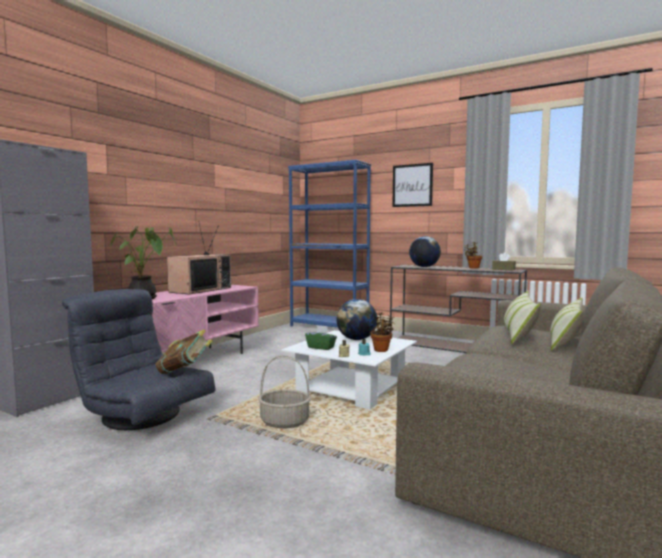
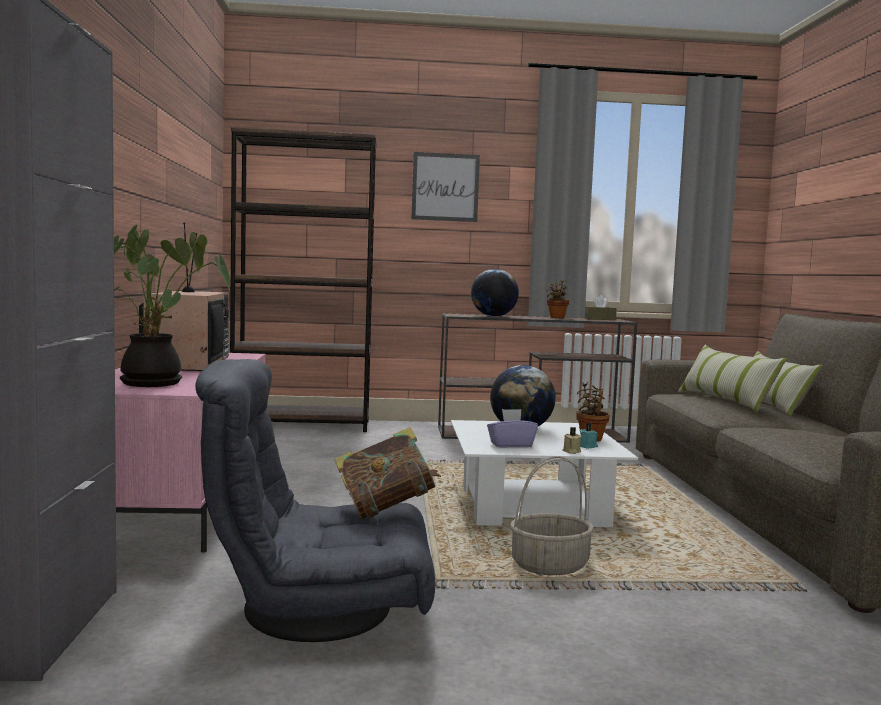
camera: 35 degrees left, 0 degrees up
blue bookcase [288,160,371,328] -> brown bookcase [230,127,377,432]
green tissue box [305,325,337,350] -> purple tissue box [487,409,538,448]

